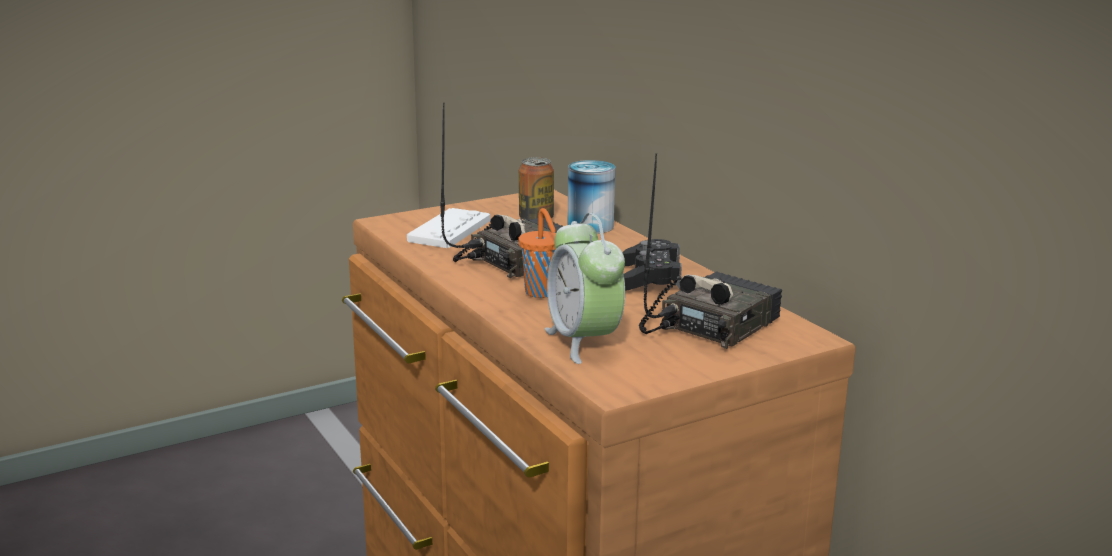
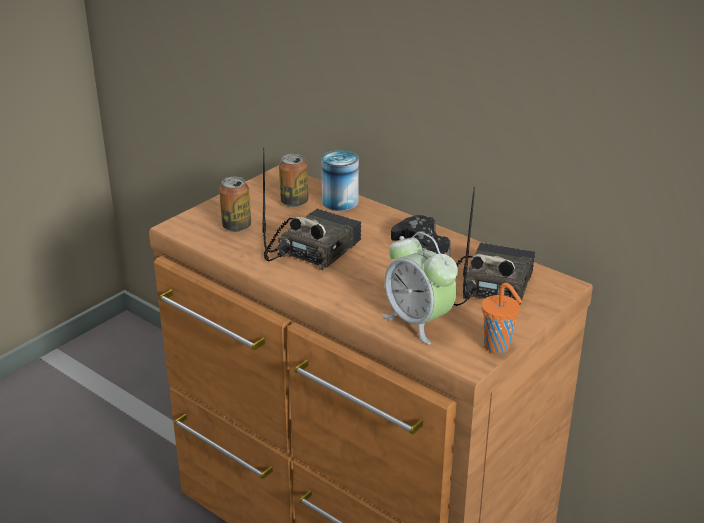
camera: 20 degrees left, 10 degrees up
white game controller [407,208,491,248] -> can [219,176,251,232]
orange cup [518,208,556,298] -> orange cup moved to [481,283,522,353]

